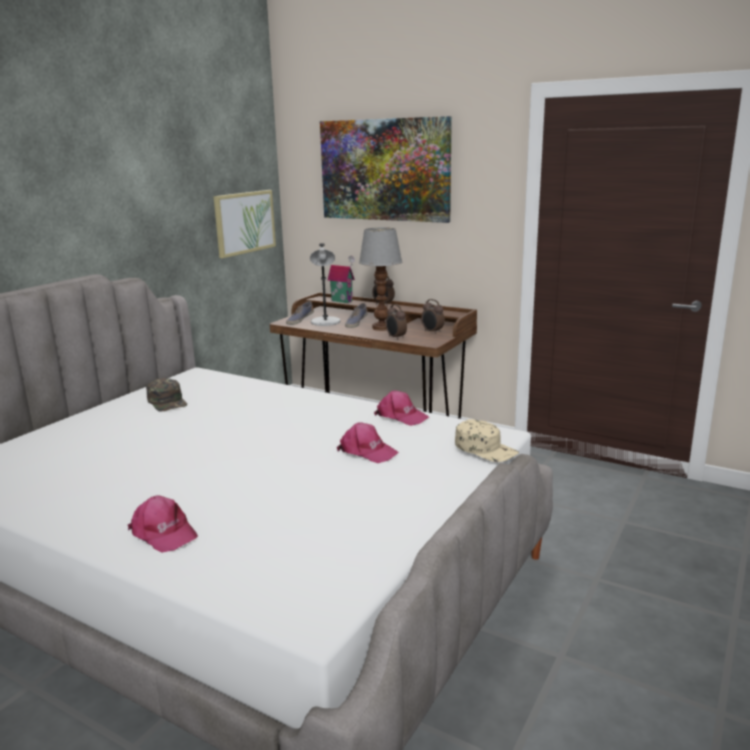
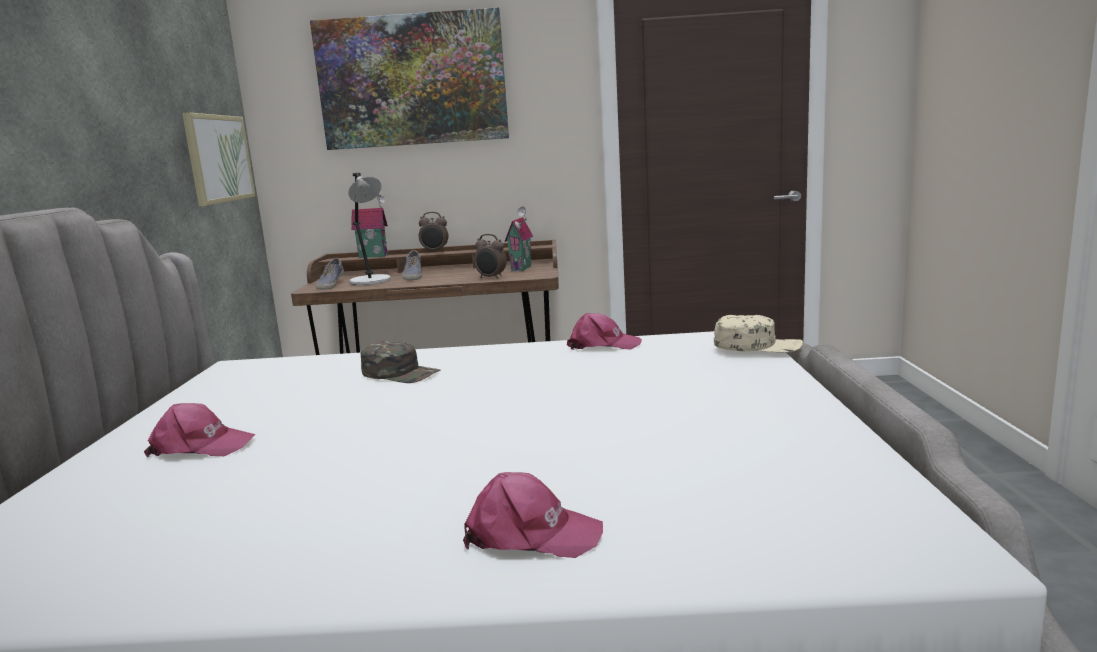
camera: 30 degrees left, 5 degrees down
green cap [146,378,188,411] -> green cap moved to [360,341,441,383]
pink cap [337,422,399,463] -> pink cap moved to [144,403,256,458]
table lamp [359,227,402,331] -> none
alarm clock [421,299,445,334] -> toy house [504,206,533,272]

